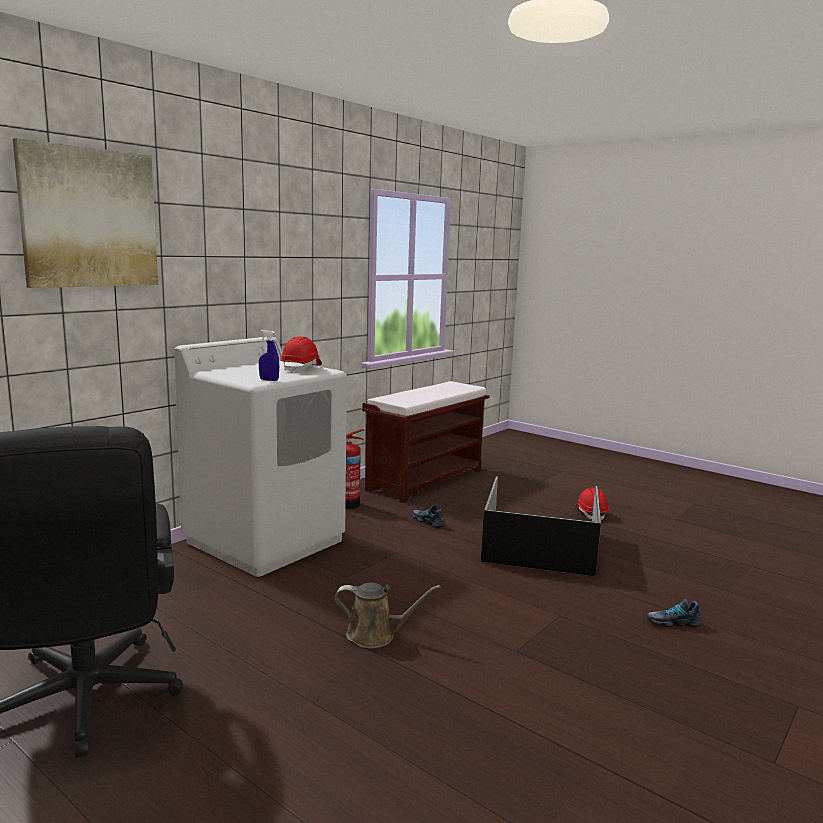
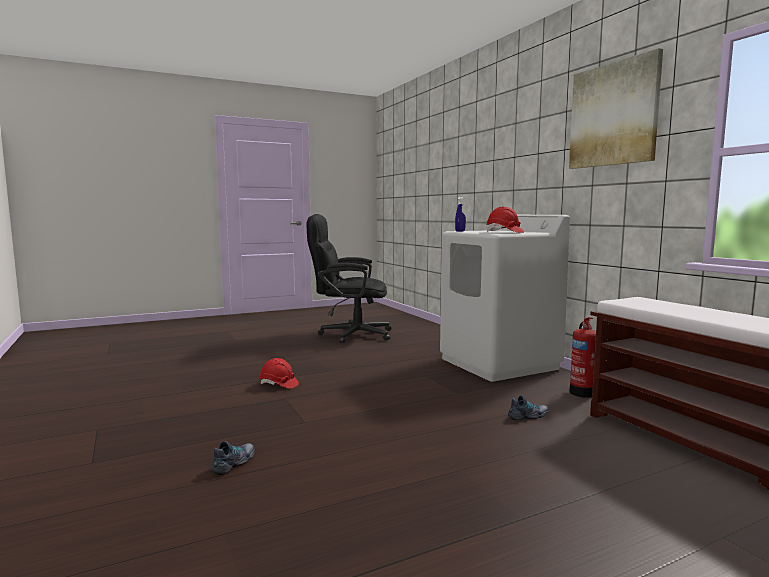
camera: 115 degrees right, 5 degrees down
picture [13,138,158,288] -> picture moved to [569,48,663,169]
brown watering can [334,583,441,648] -> none
black storage box [481,477,601,576] -> none
red hard hat [576,488,609,520] -> red hard hat moved to [259,358,299,389]

